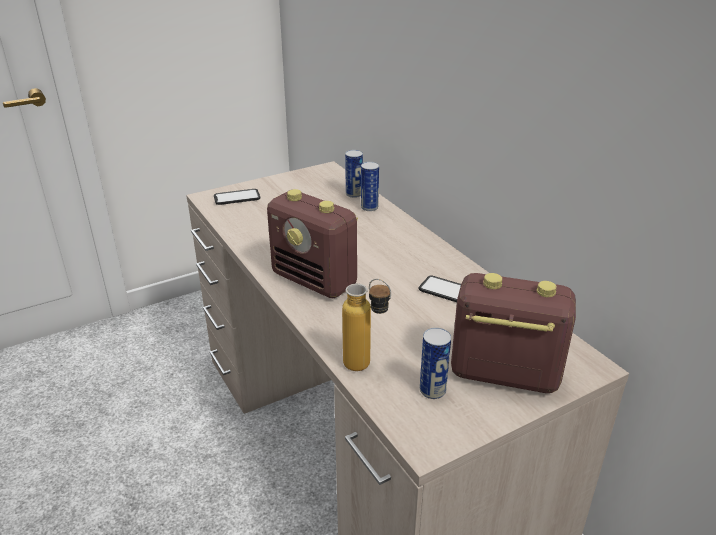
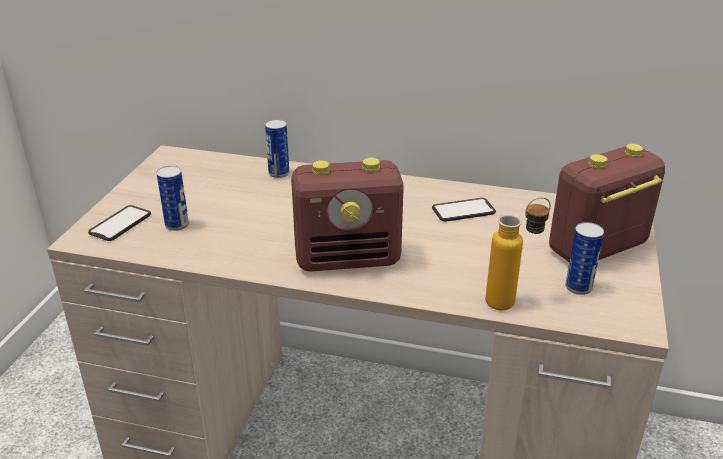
camera: 45 degrees left, 0 degrees up
can [345,150,363,198] -> can moved to [156,166,189,231]

